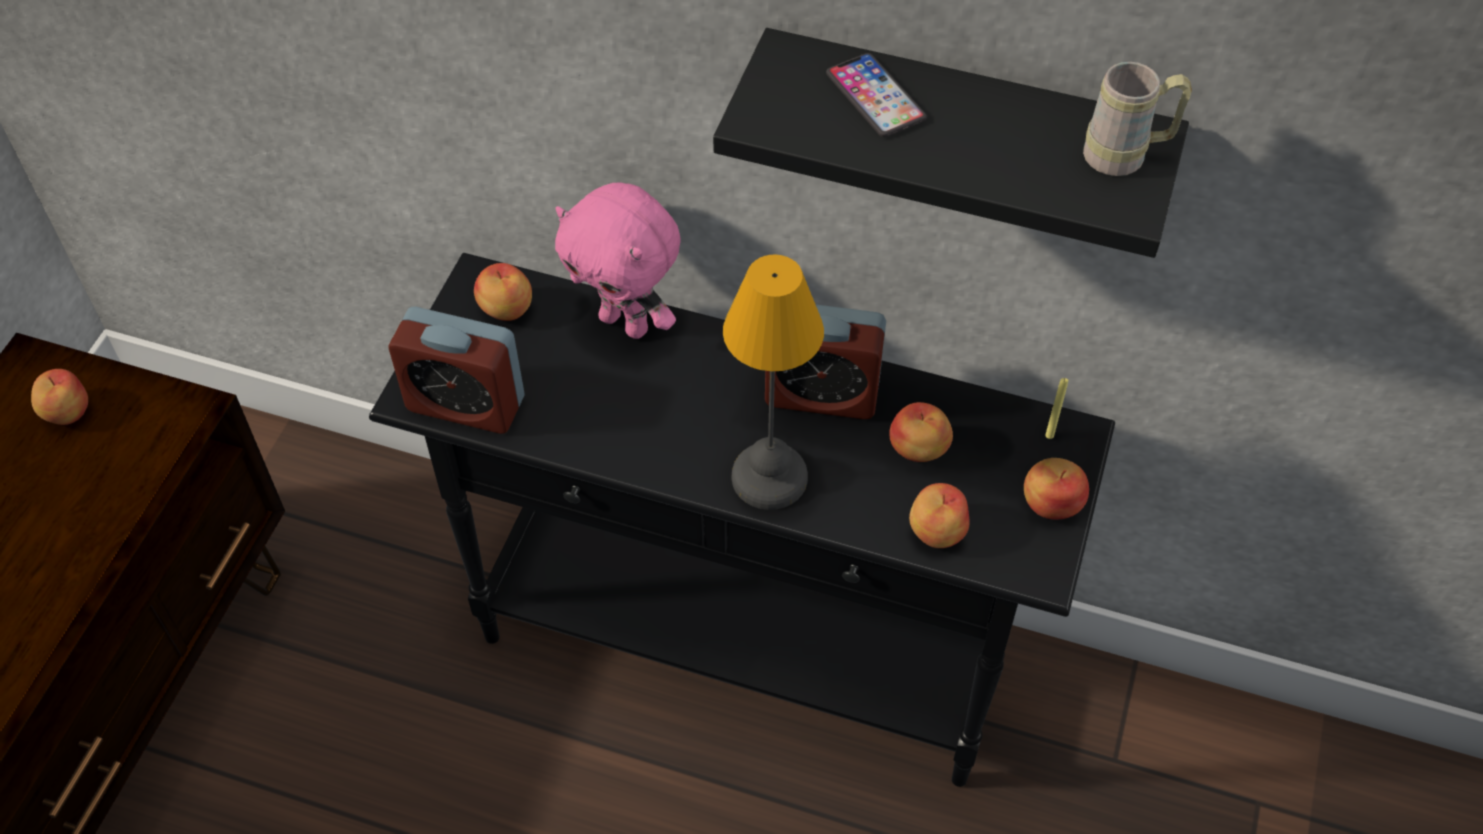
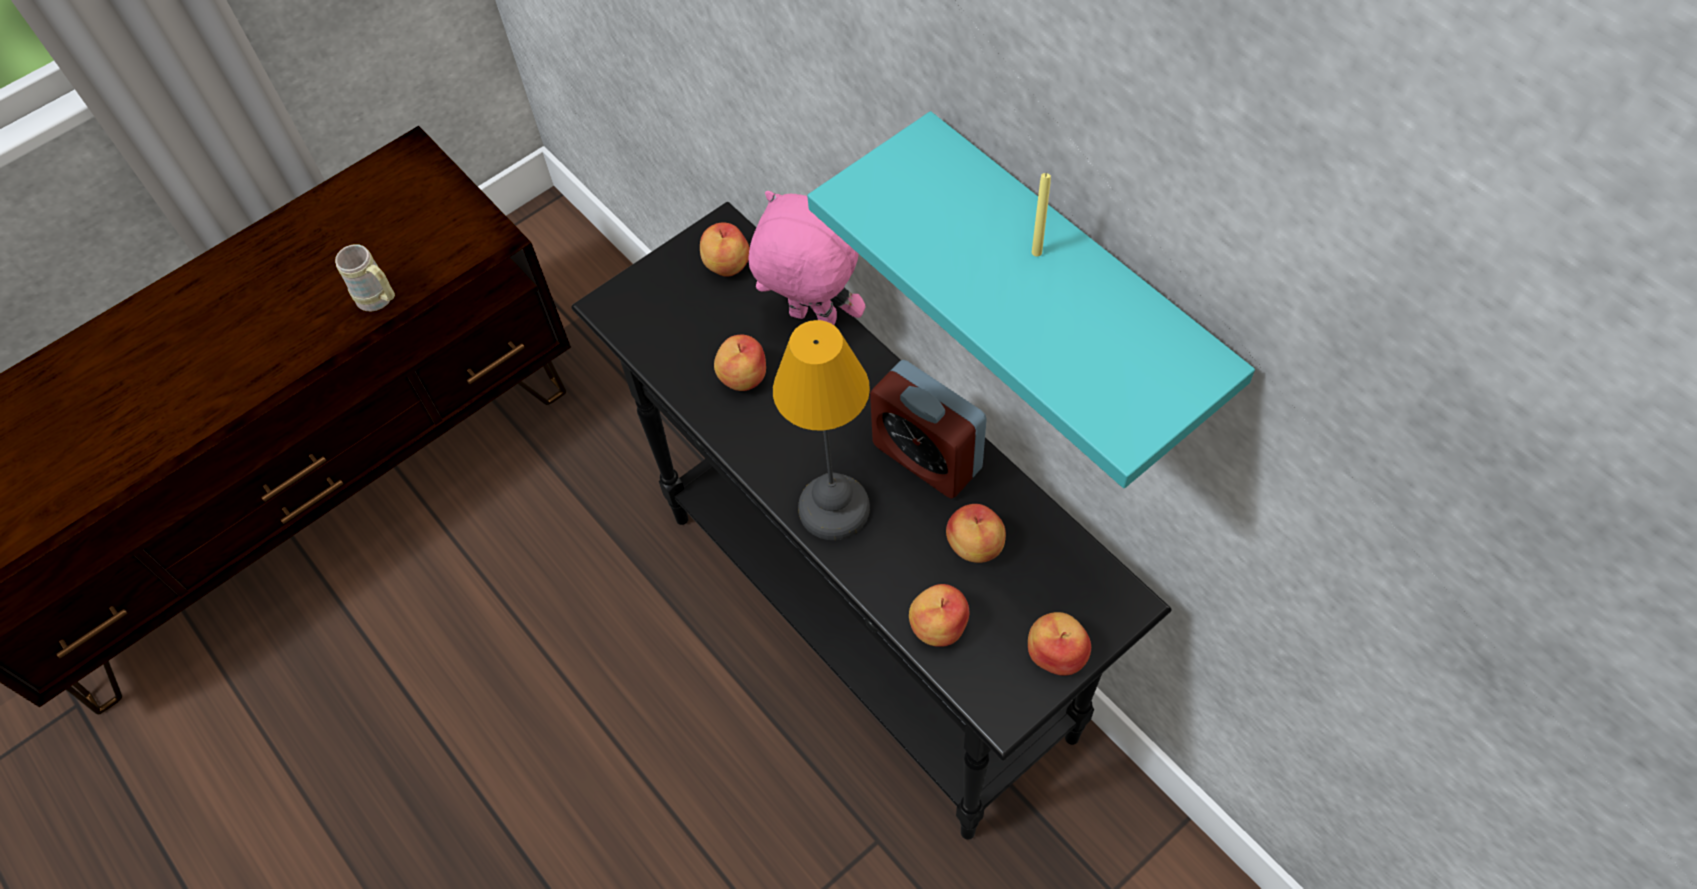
camera: 35 degrees right, 5 degrees up
apple [31,369,88,425] -> apple moved to [714,335,766,391]
alarm clock [389,307,524,434] -> none
pink plush toy [555,182,681,339] -> pink plush toy turned 135 degrees clockwise [749,191,866,325]
black shelf [713,28,1189,258] -> turquoise shelf [807,111,1255,488]
phone [826,53,927,137] -> none
yellow candle [1045,378,1068,439] -> yellow candle moved to [1032,173,1051,257]
beige mug [1083,62,1192,176] -> beige mug moved to [335,244,395,312]

